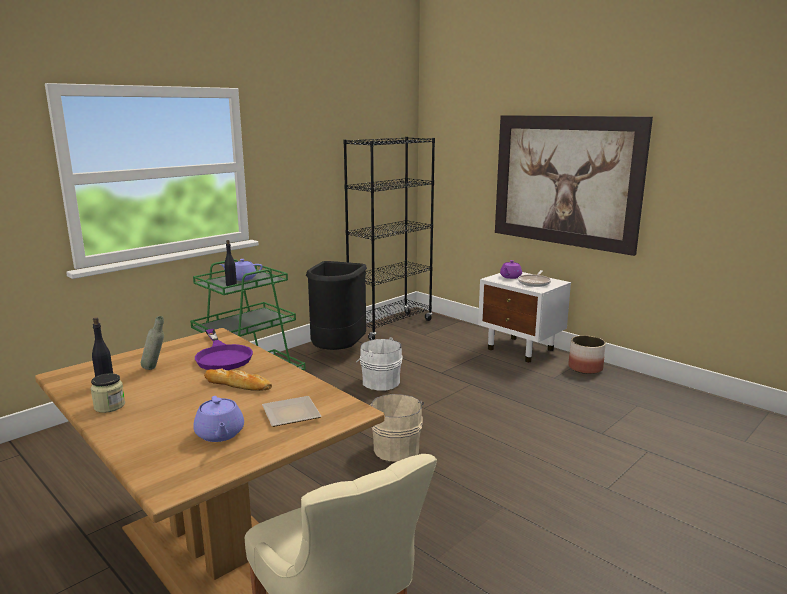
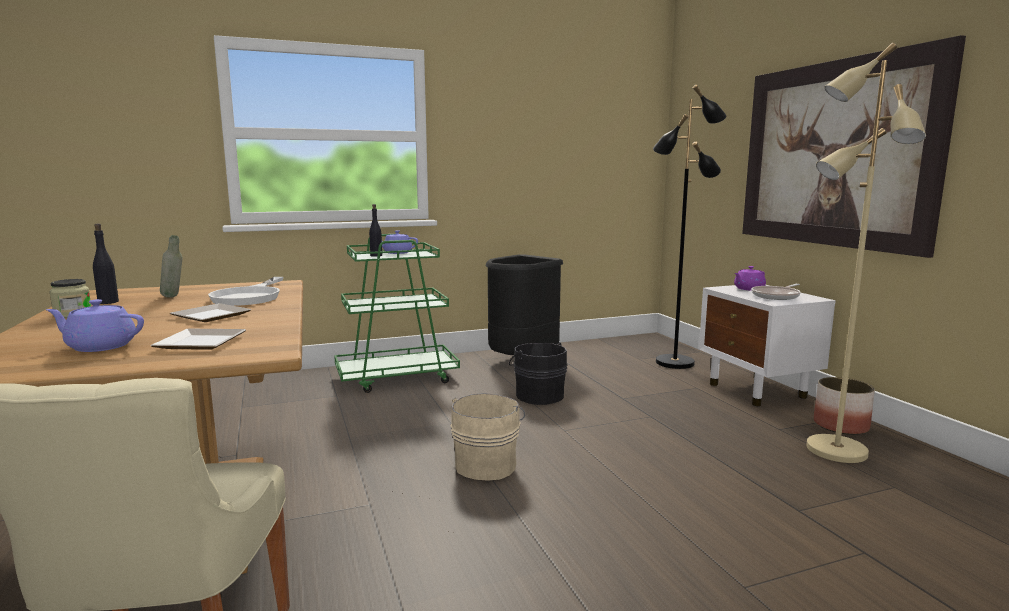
camera: 25 degrees right, 5 degrees down
purple teapot [193,396,244,442] -> purple teapot turned 90 degrees clockwise [46,299,144,352]
purple frying pan [195,329,253,370] -> white frying pan [208,277,283,306]
bread [204,368,272,391] -> plate [170,303,251,322]
black bookcase [343,137,435,340] -> none
white bucket [356,337,403,391] -> black bucket [509,342,568,405]
none -> black floor lamp [653,85,726,369]
none -> beige floor lamp [806,43,926,463]

